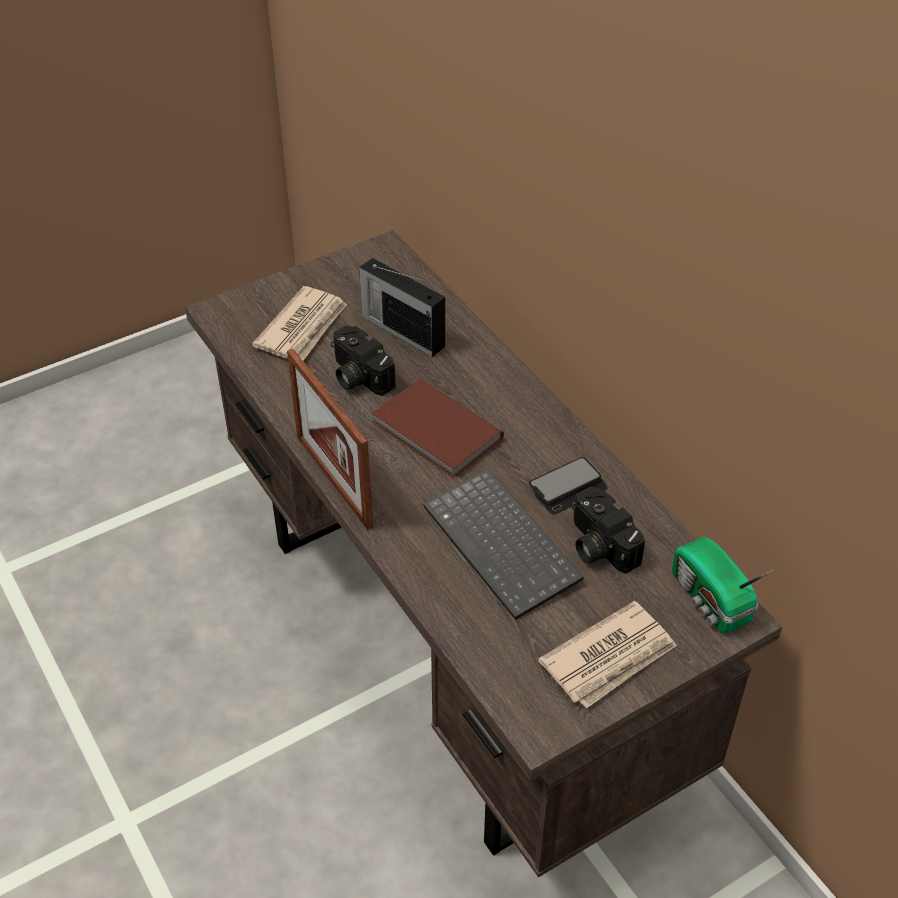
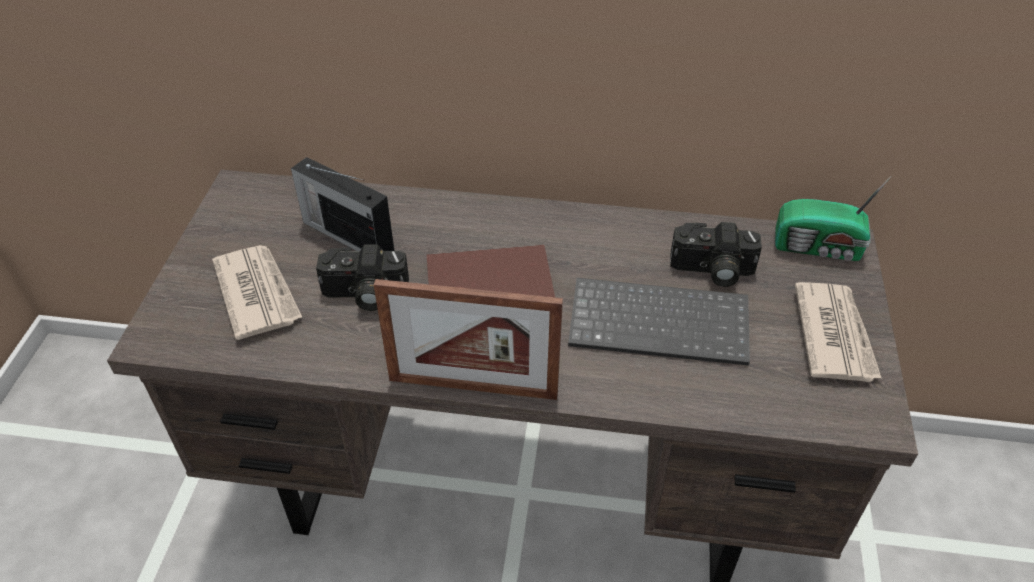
camera: 50 degrees left, 0 degrees up
radio [359,258,445,357] -> radio turned 45 degrees clockwise [291,157,394,251]
phone [529,457,607,515] -> none

